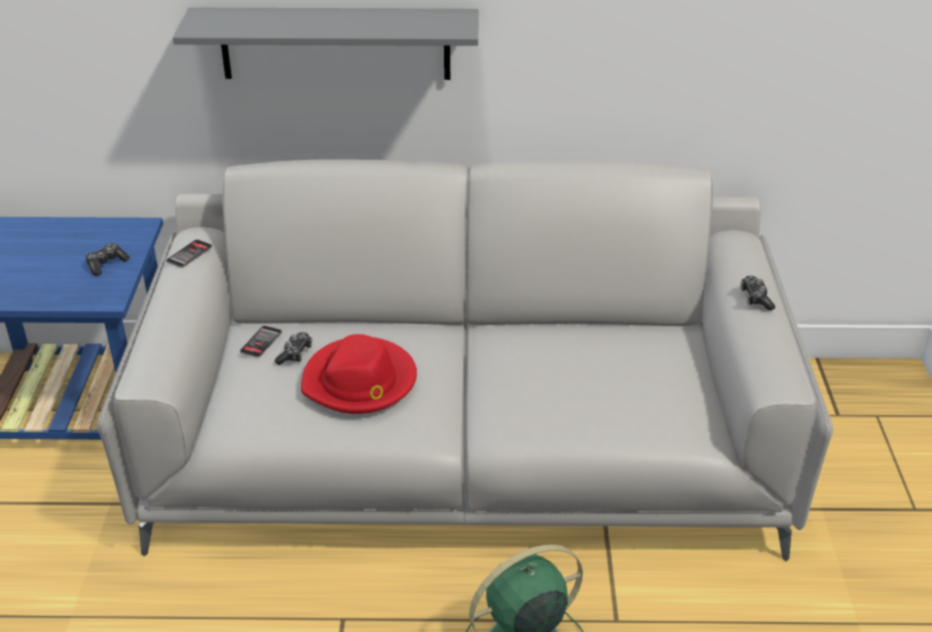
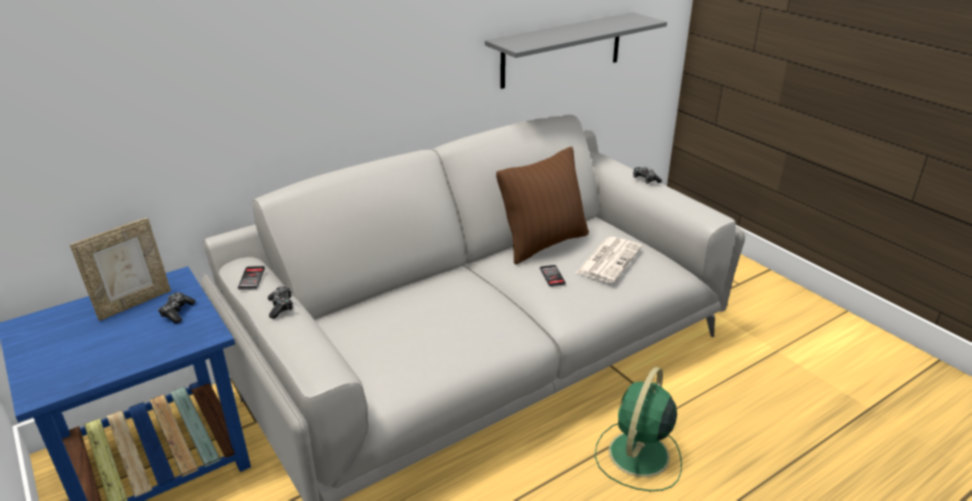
camera: 35 degrees left, 5 degrees down
grey shelf [173,8,478,80] -> grey shelf moved to [485,12,667,89]
phone [240,326,282,358] -> phone moved to [540,265,566,287]
game controller [275,332,312,365] -> game controller moved to [268,286,293,319]
red hat [301,334,417,414] -> none
none -> picture frame [70,218,171,321]
none -> brown pillow [496,147,589,265]
none -> newspaper [576,237,642,283]

